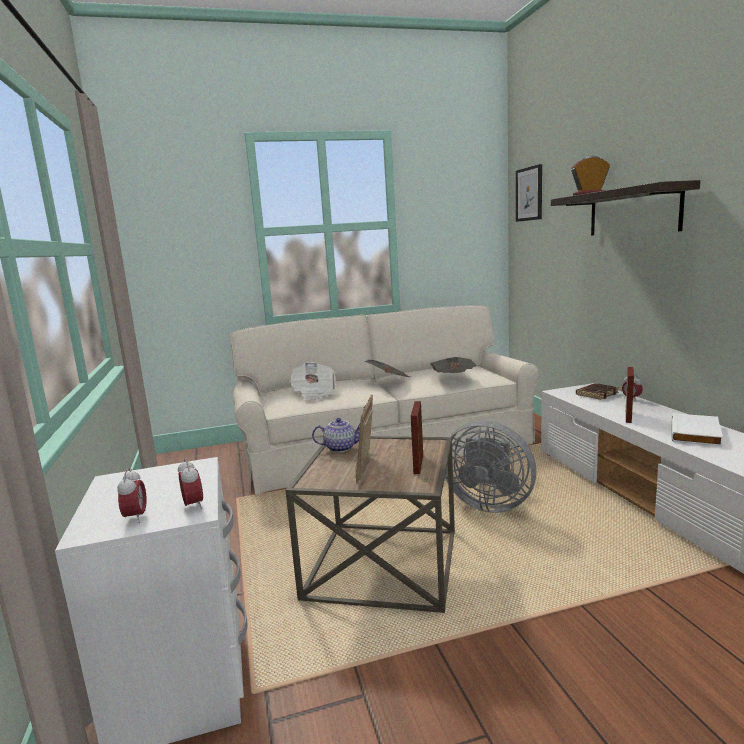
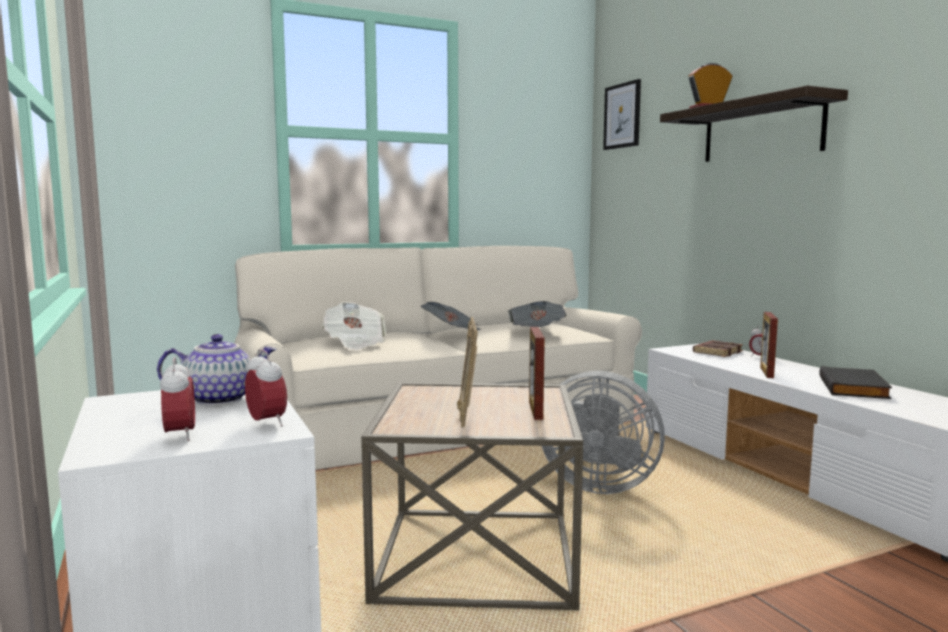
camera: 10 degrees left, 5 degrees down
teapot [312,418,360,452] -> teapot moved to [157,334,277,406]
white book [671,413,723,446] -> black book [819,366,892,399]

